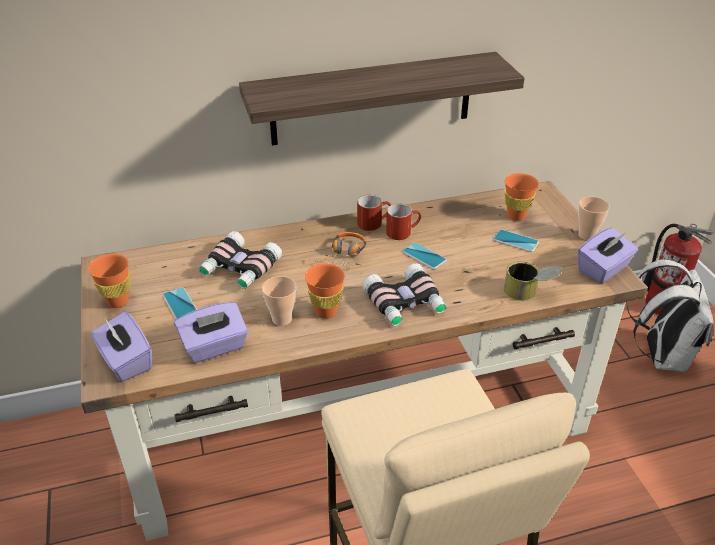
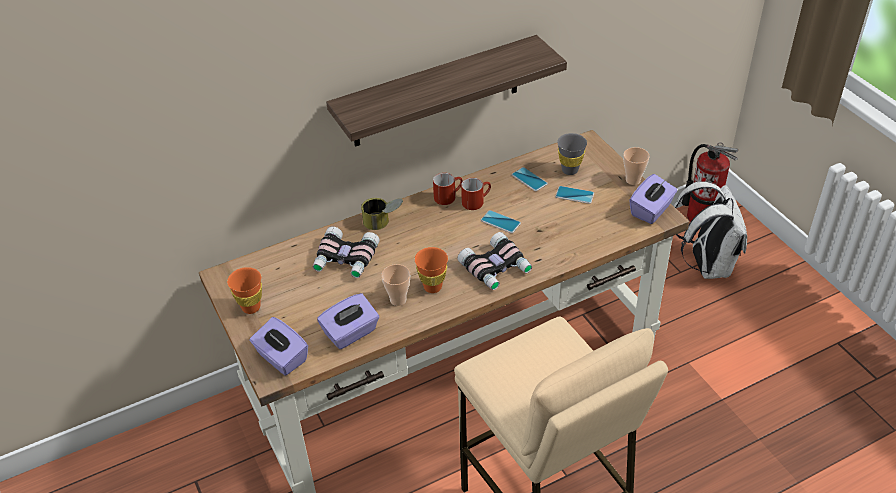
camera: 10 degrees left, 5 degrees up
phone [163,287,197,320] -> phone moved to [512,167,548,191]
headphones [314,232,366,268] -> none
can [504,261,563,301] -> can moved to [361,198,403,230]
orange cup [505,173,539,221] -> grey cup [557,133,587,175]

